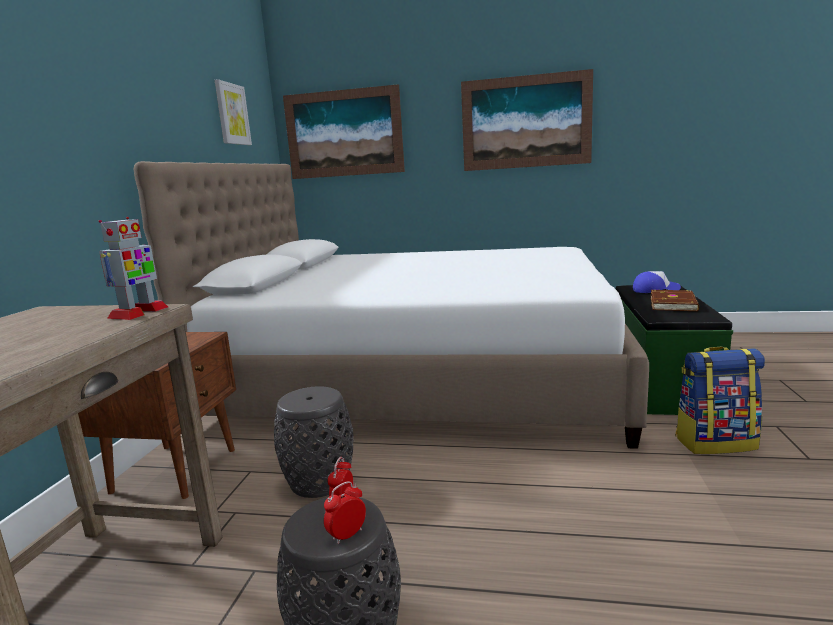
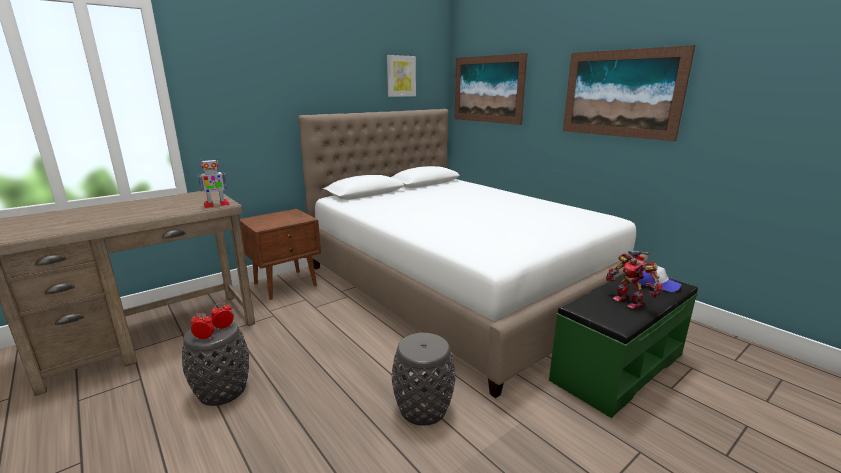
camera: 40 degrees right, 5 degrees up
grey stool [274,386,354,498] -> grey stool moved to [392,333,455,426]
brown book [651,290,699,311] -> toy robot [606,251,663,309]
backpack [675,347,765,454] -> none

